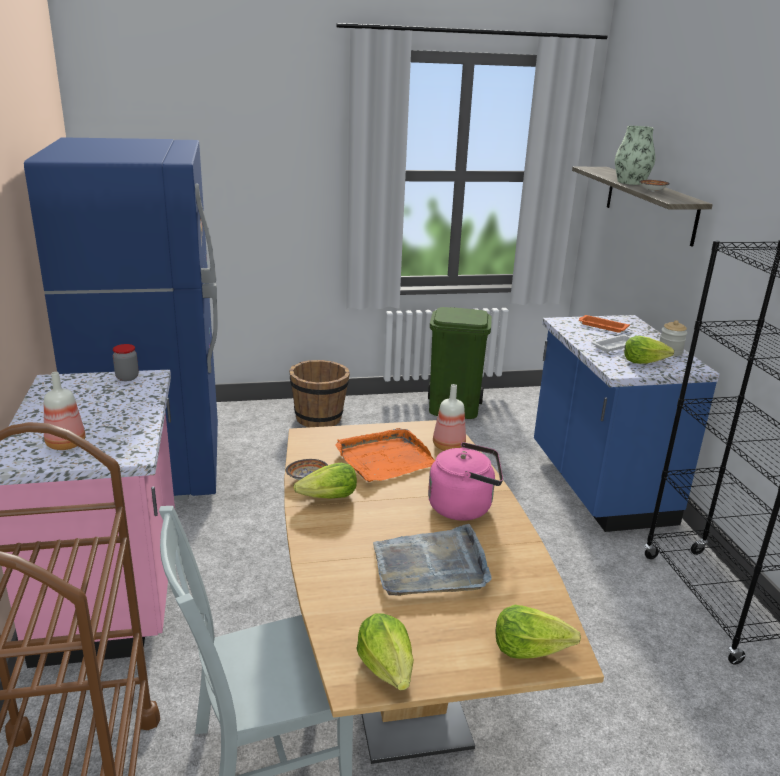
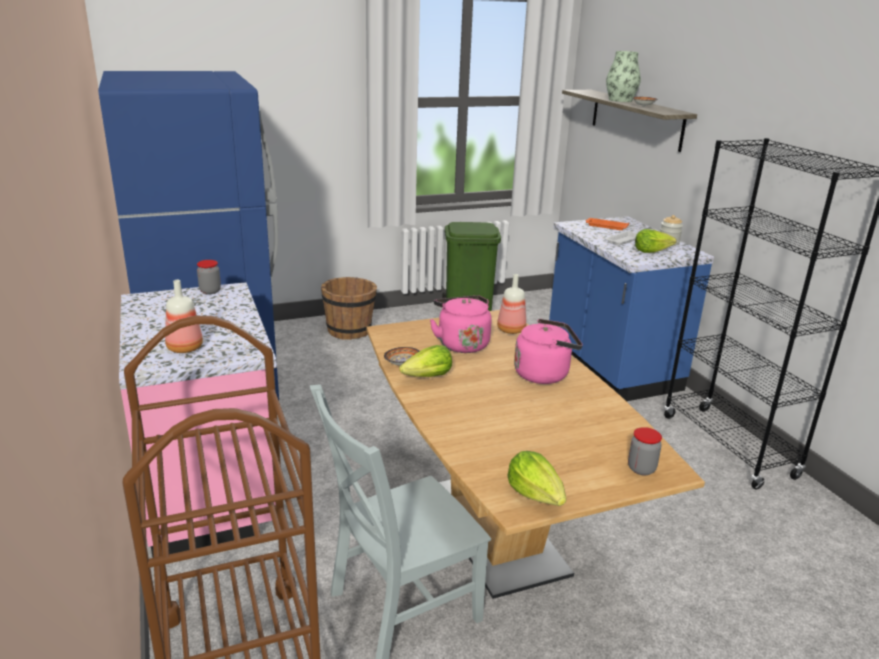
camera: 10 degrees left, 0 degrees up
orange tray [335,428,435,482] -> pink kettle [430,295,492,353]
grey tray [373,524,492,596] -> none
lettuce [495,605,581,659] -> jar [628,427,662,475]

